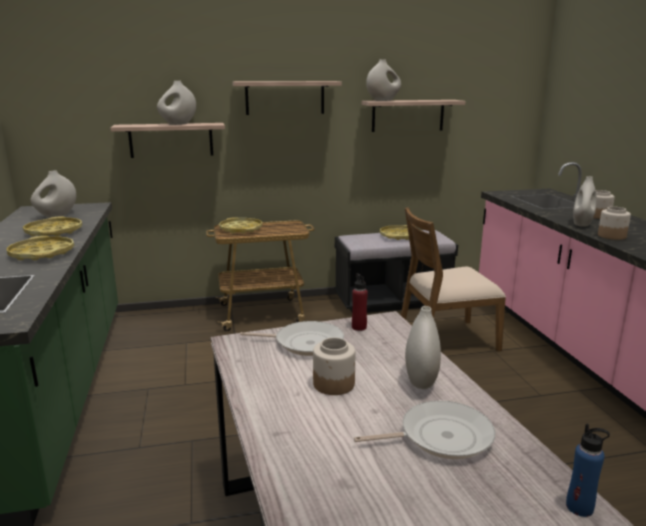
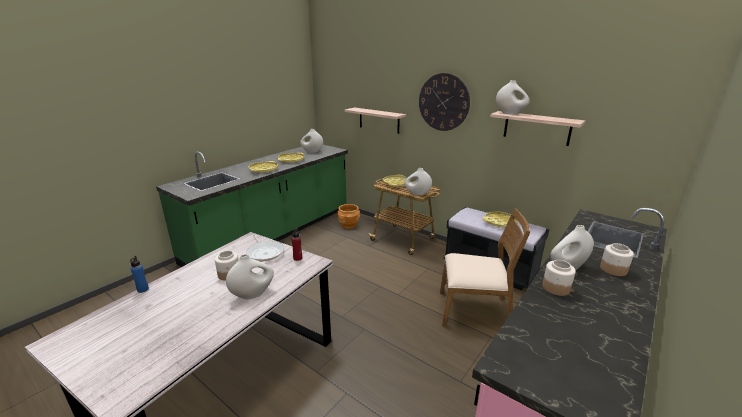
camera: 50 degrees right, 5 degrees up
white vase [157,81,196,125] -> white vase moved to [404,168,432,196]
shelf [232,81,342,115] -> wall clock [419,73,470,131]
frying pan [354,401,496,459] -> none
brown chair [401,207,506,351] -> brown chair turned 150 degrees clockwise [440,208,530,327]
blue bottle [566,423,610,517] -> blue bottle moved to [130,256,149,293]
none -> brown planter [337,204,360,228]

